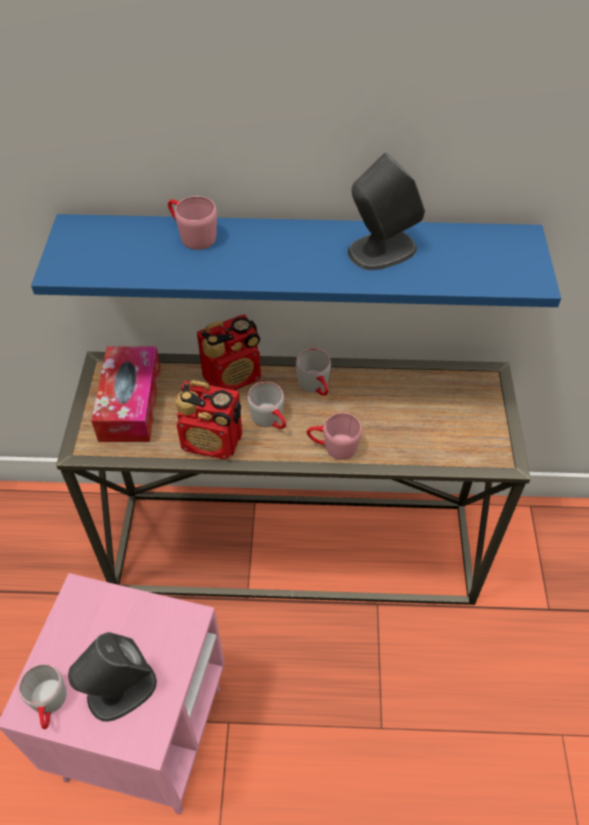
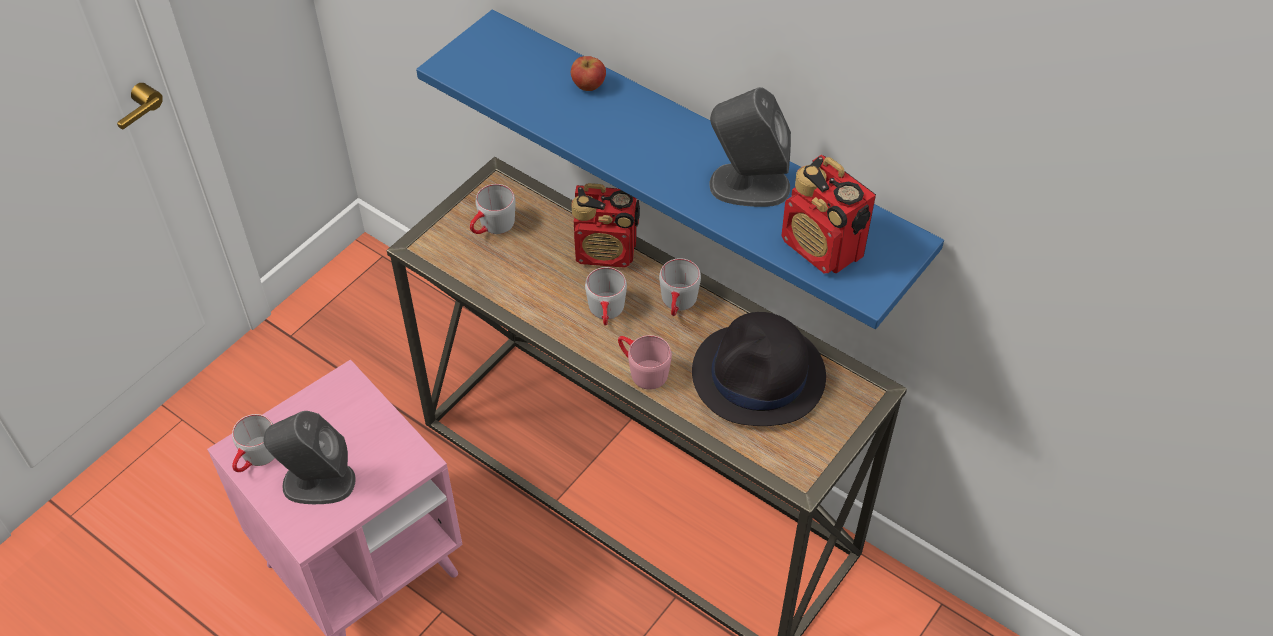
camera: 35 degrees right, 0 degrees up
tissue box [91,346,161,442] -> grey mug [470,184,516,234]
pink mug [168,196,217,250] -> apple [571,56,606,91]
radio [175,380,242,460] -> radio moved to [781,155,876,273]
none -> black hat [692,312,826,426]

